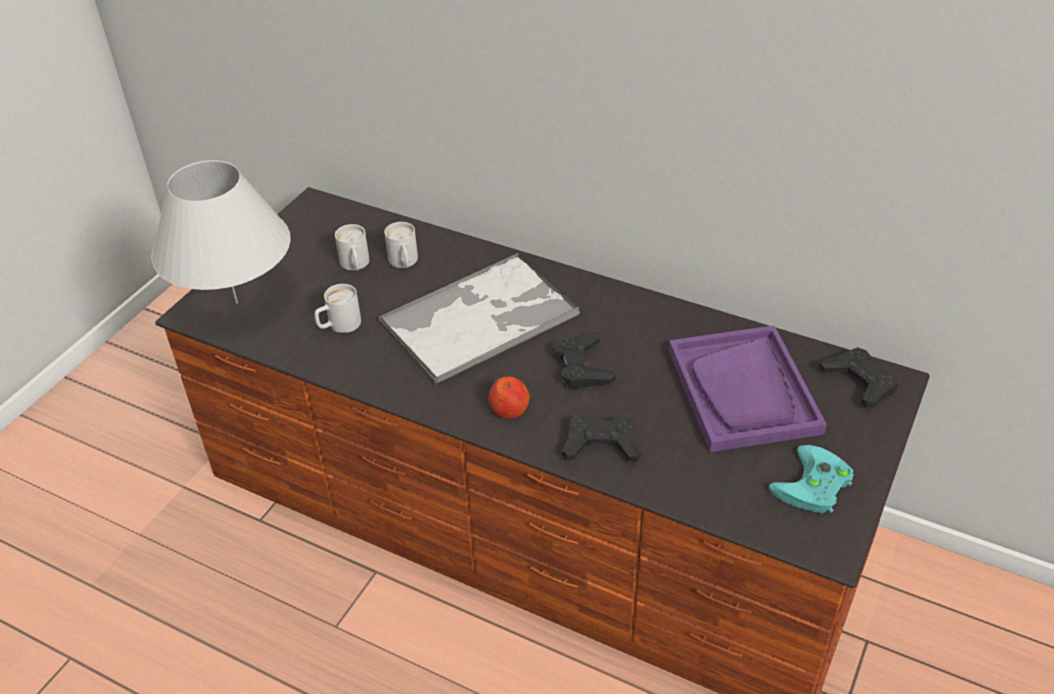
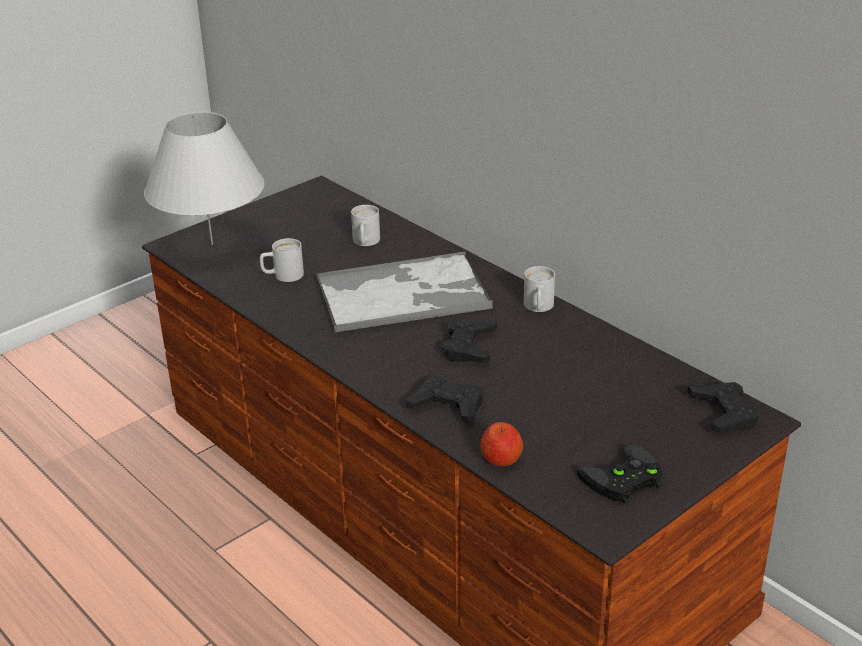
camera: 20 degrees right, 10 degrees down
white mug [335,224,370,271] -> white mug moved to [524,266,555,312]
apple [489,376,530,418] -> apple moved to [480,422,523,466]
purple tray [668,325,827,452] -> none
turquoise game controller [769,445,854,513] -> black game controller [577,445,663,504]

